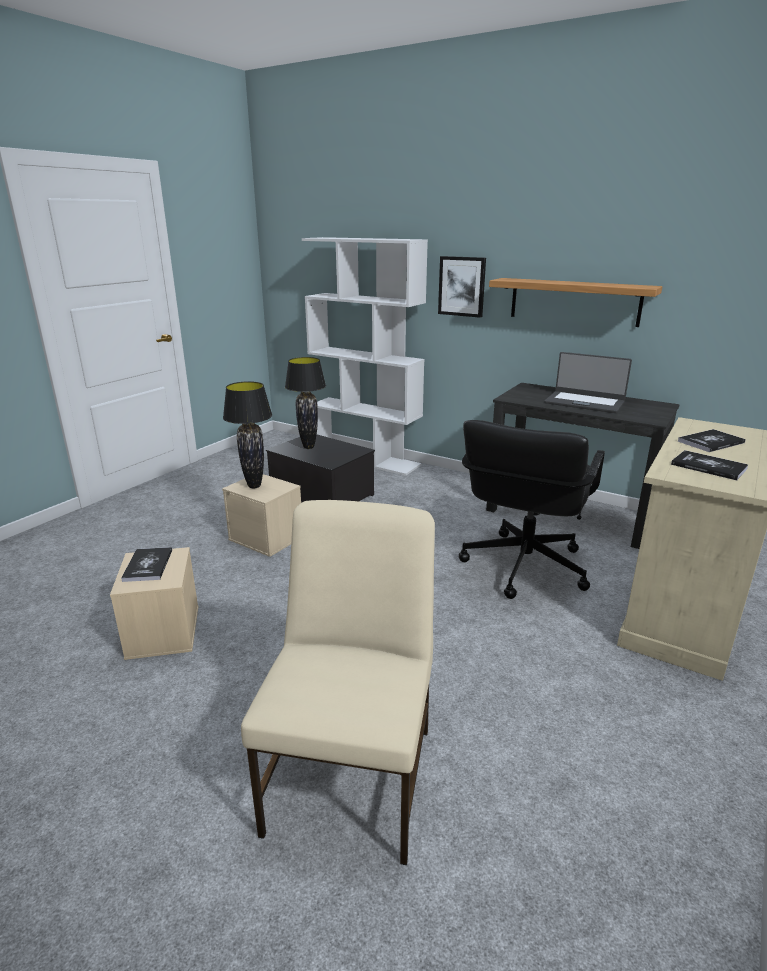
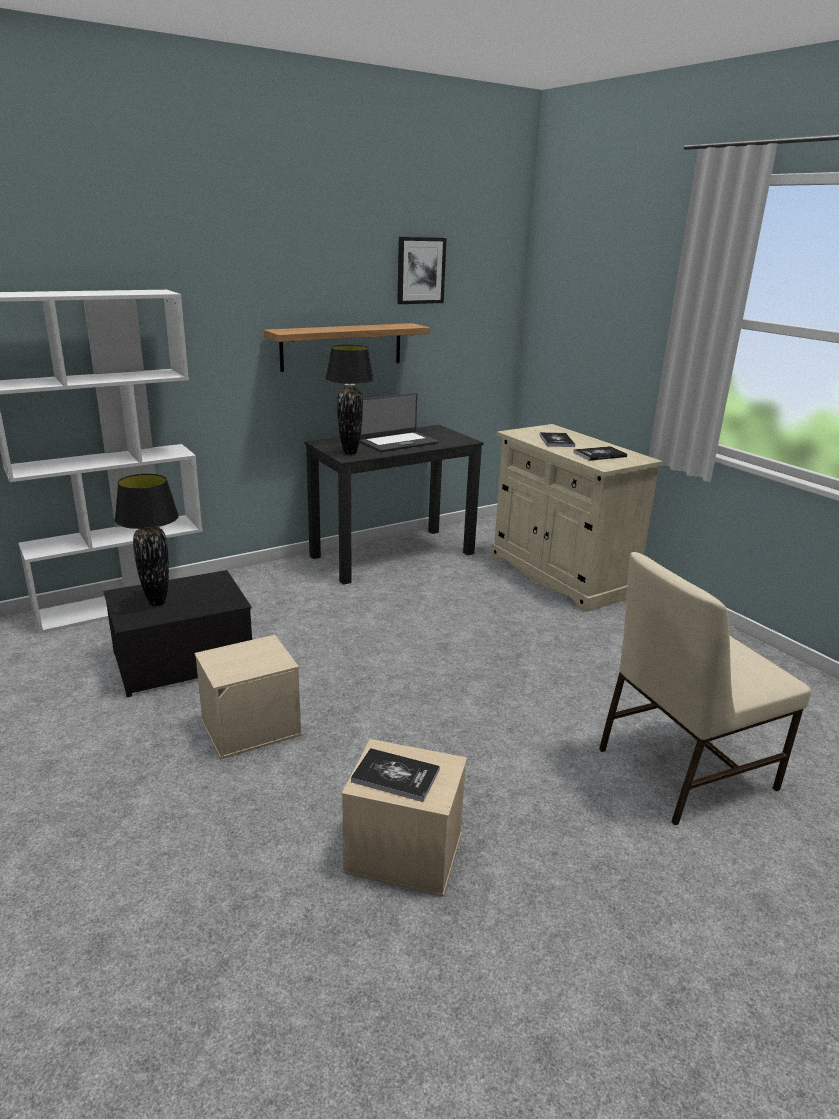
camera: 65 degrees left, 0 degrees up
black table lamp [223,381,272,488] -> black table lamp moved to [326,345,374,455]
beige chair [241,500,435,865] -> beige chair turned 60 degrees counterclockwise [599,552,811,825]
picture [438,256,486,318] -> picture moved to [397,237,447,304]
black office chair [459,420,605,599] -> none

